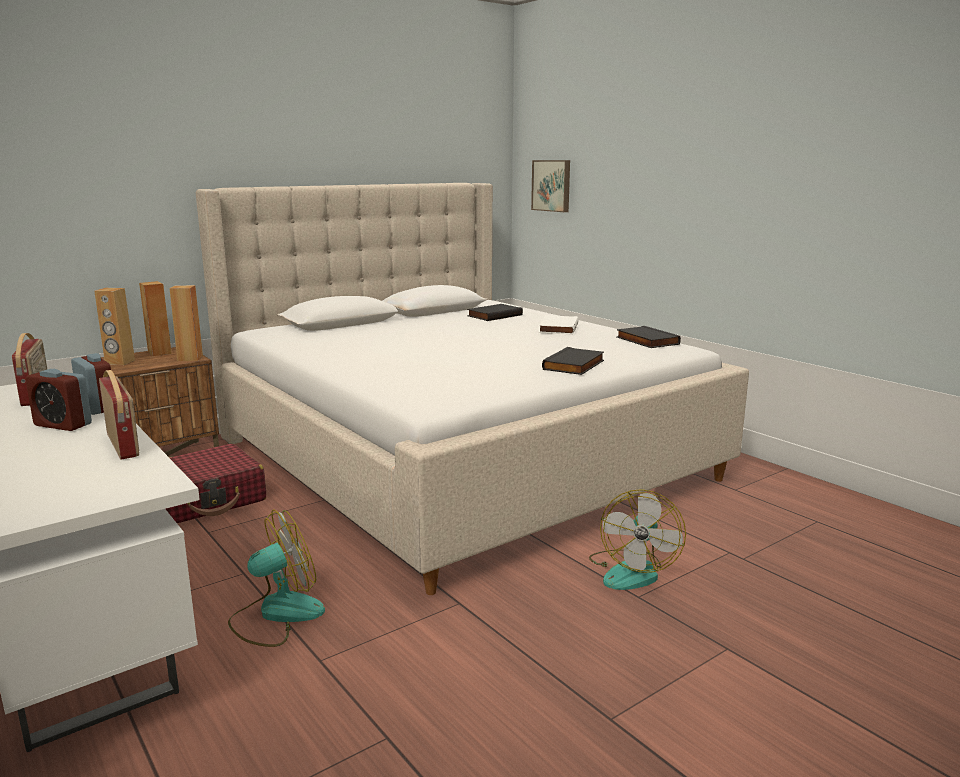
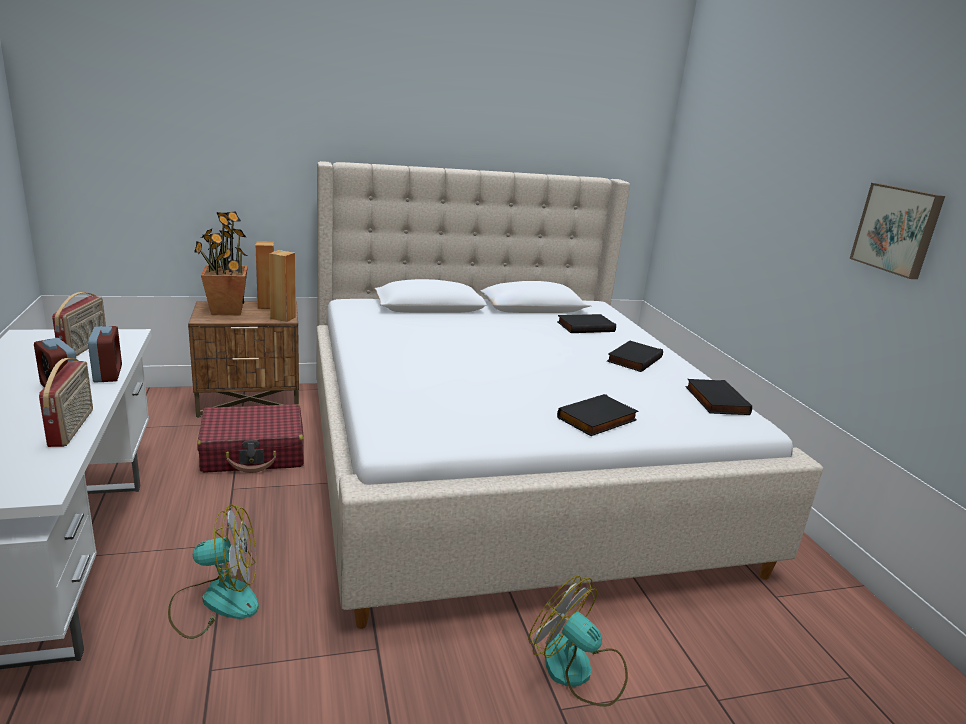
camera: 20 degrees right, 5 degrees up
brown speaker [94,288,135,365] -> potted plant [194,211,248,315]
picture [531,160,570,212] -> picture moved to [849,183,945,279]
white book [539,315,579,335] -> black book [607,341,663,372]
fan [589,489,686,590] -> fan turned 90 degrees clockwise [528,576,628,707]

